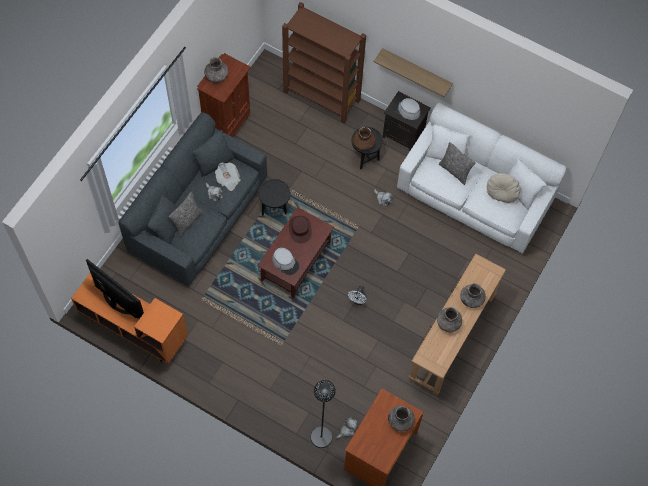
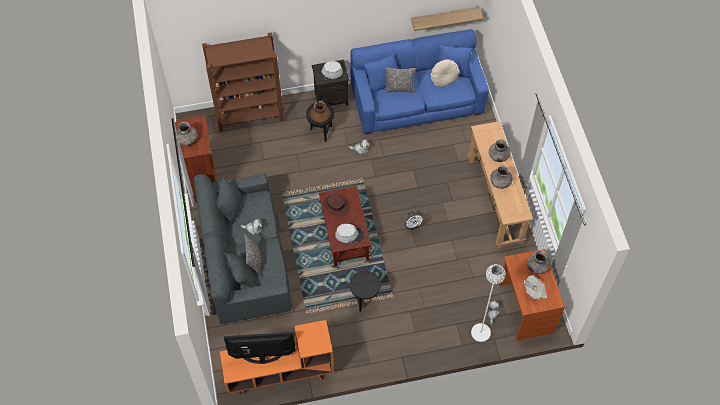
camera: 40 degrees left, 5 degrees down
newspaper [215,162,241,191] -> newspaper moved to [524,275,547,299]
black side table [259,179,290,216] -> black side table moved to [350,271,381,312]
black floor lamp [311,380,336,448] -> white floor lamp [471,264,506,342]
shelf [373,48,453,97] -> shelf moved to [411,7,483,31]
white sofa [397,103,567,254] -> blue sofa [350,29,489,134]

